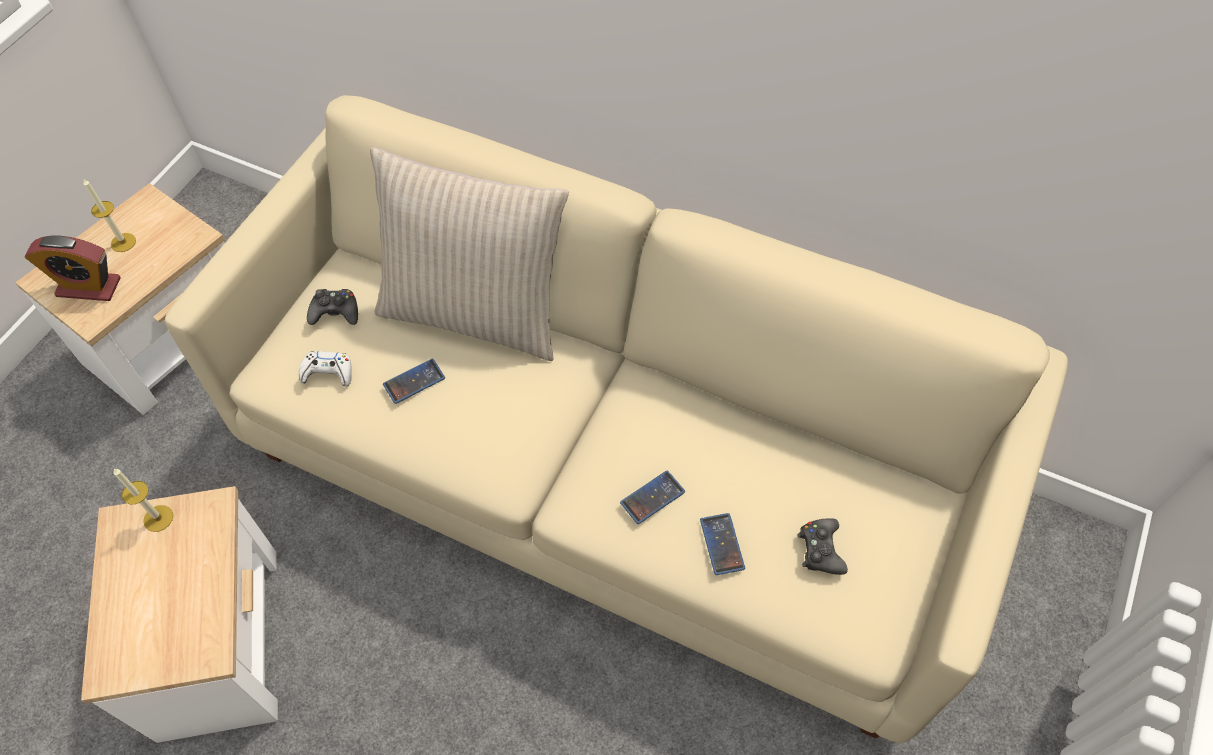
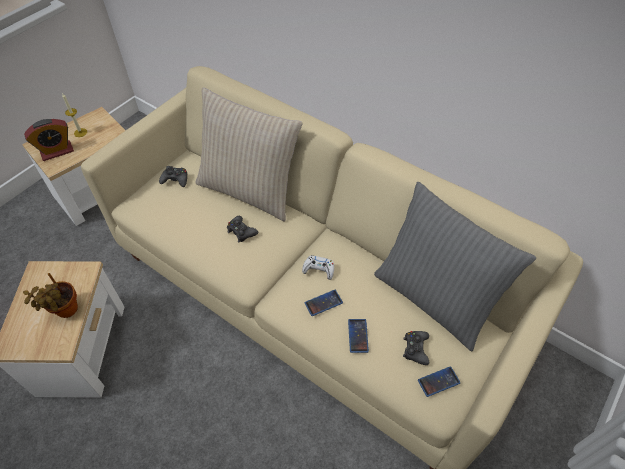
camera: 10 degrees right, 5 degrees down
alarm clock [25,235,121,301] -> alarm clock turned 45 degrees counterclockwise [24,119,74,161]
candle [113,468,173,532] -> none
white game controller [299,351,352,387] -> white game controller moved to [302,255,334,280]
phone [383,359,445,404] -> phone moved to [418,366,460,397]
none -> potted plant [23,273,78,318]
none -> black game controller [227,216,258,242]
none -> grey pillow [374,182,536,351]

